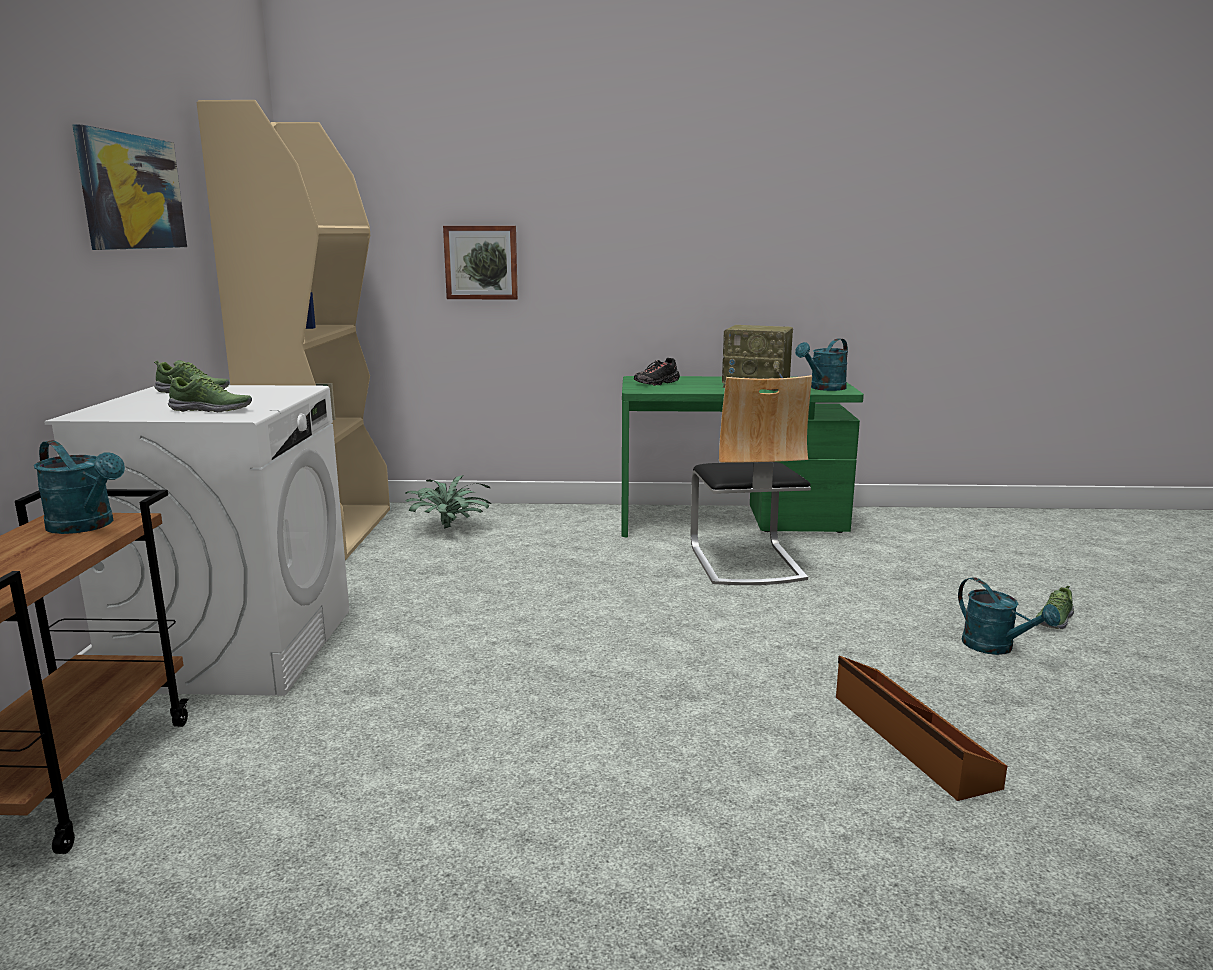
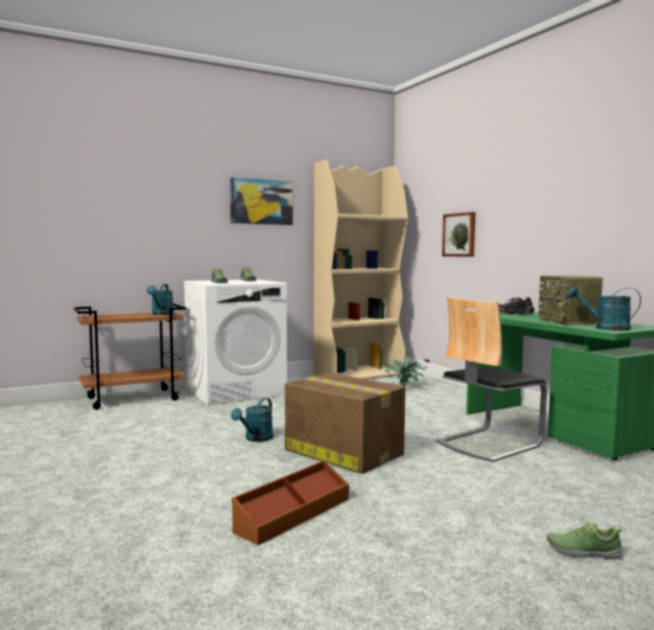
camera: 60 degrees right, 10 degrees down
turquoise watering can [958,577,1060,655] -> turquoise watering can moved to [231,398,273,442]
none -> cardboard box [285,373,405,474]

